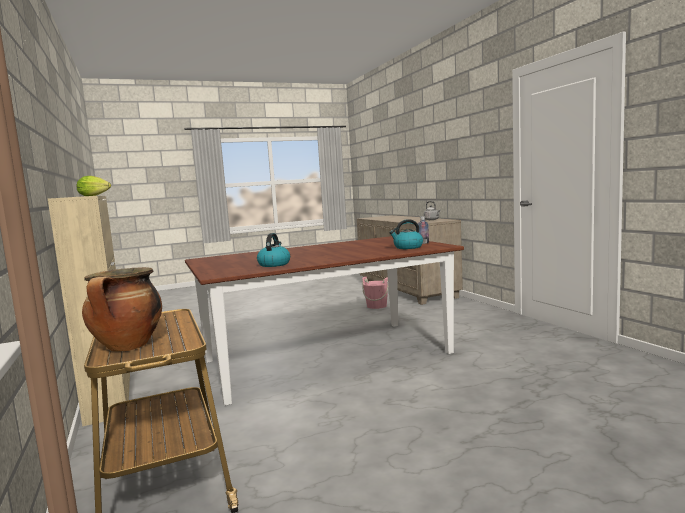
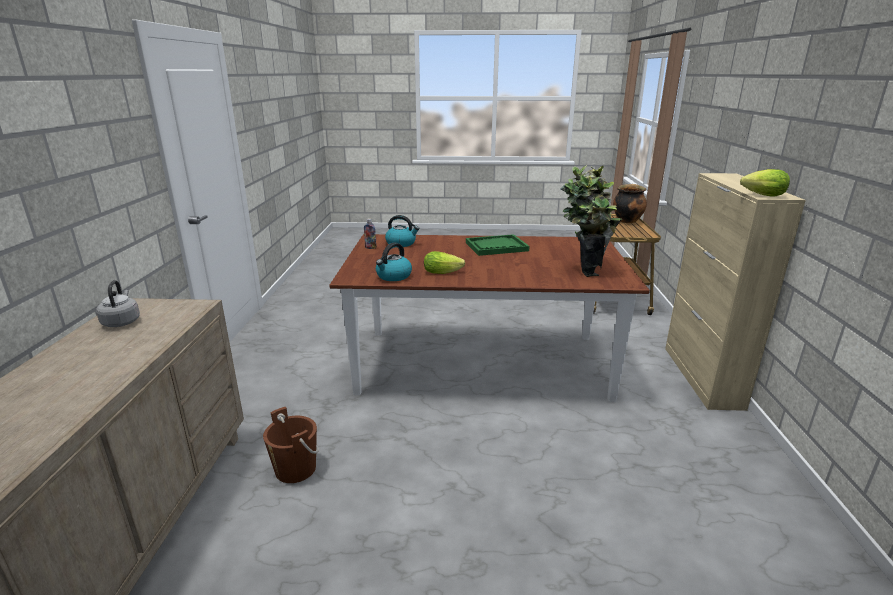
camera: 155 degrees left, 15 degrees up
kettle [257,233,290,267] -> kettle moved to [376,243,412,281]
pink bucket [362,277,388,309] -> brown bucket [263,407,319,483]
none -> lettuce [424,251,465,274]
none -> green tray [466,234,530,256]
none -> potted plant [561,165,622,277]

